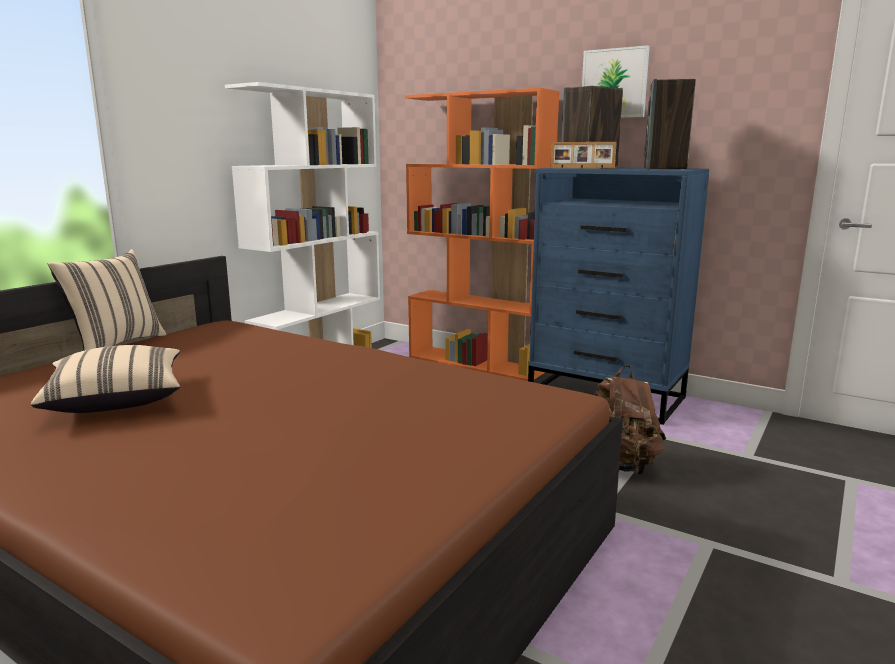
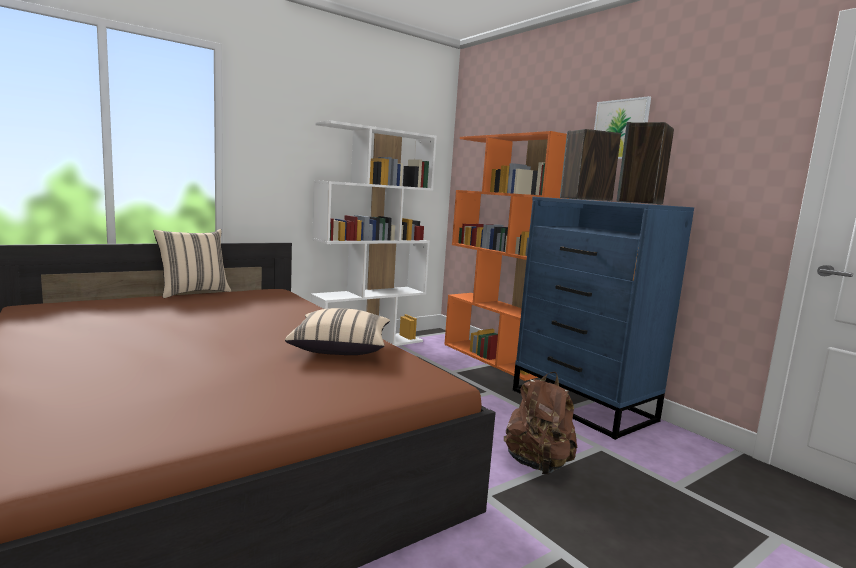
camera: 20 degrees right, 5 degrees down
beige pillow [31,345,180,413] -> beige pillow moved to [285,308,390,355]
picture frame [550,142,617,169] -> none

